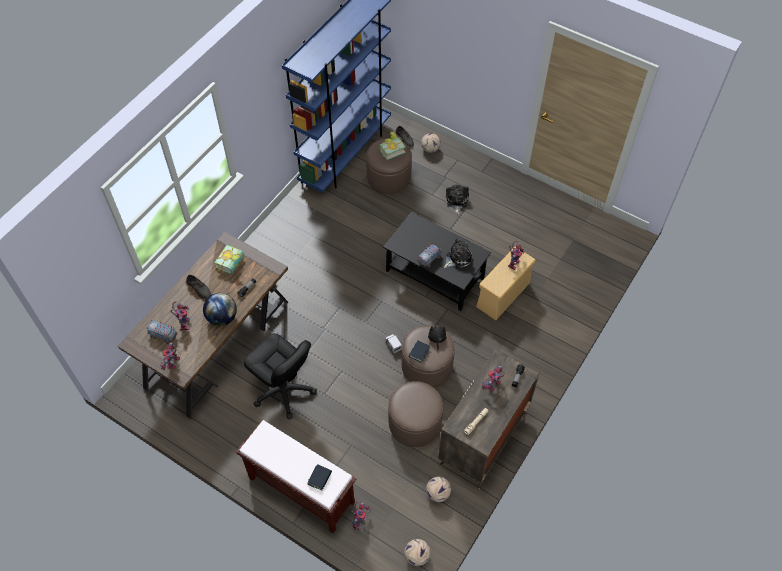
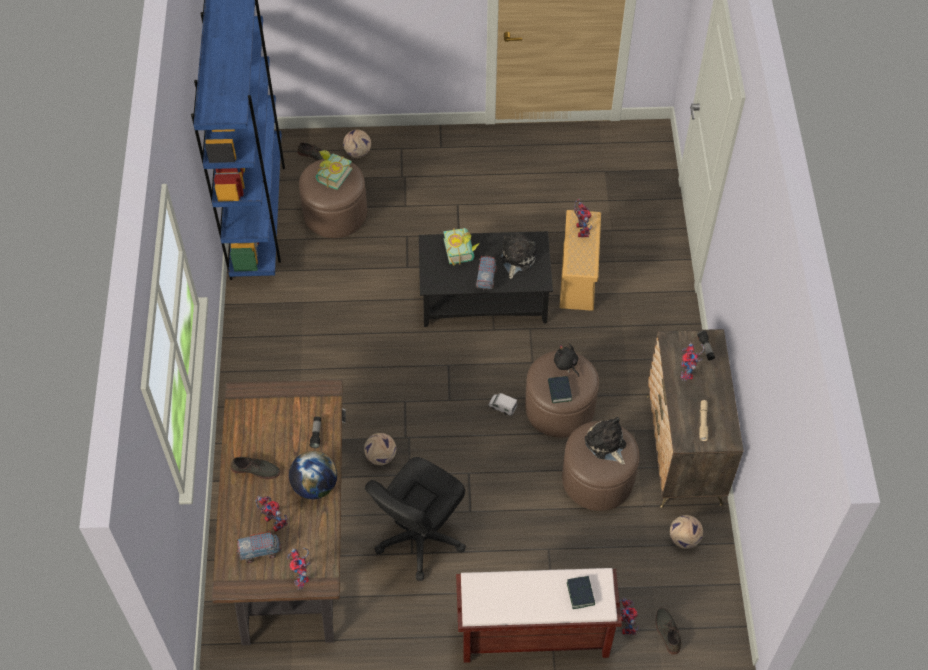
camera: 35 degrees left, 0 degrees up
book [215,245,244,274] -> book moved to [443,228,480,266]
black office chair [244,333,317,420] -> black office chair turned 120 degrees clockwise [365,457,466,581]
football [404,539,430,566] -> football moved to [364,433,396,465]
plush toy [446,185,469,214] -> plush toy moved to [585,417,626,465]
none -> grey shoe [656,608,681,655]

